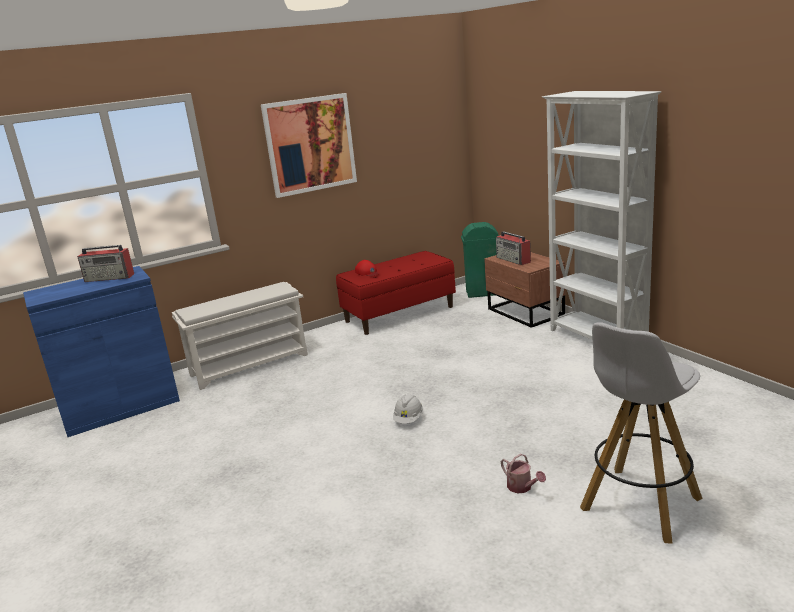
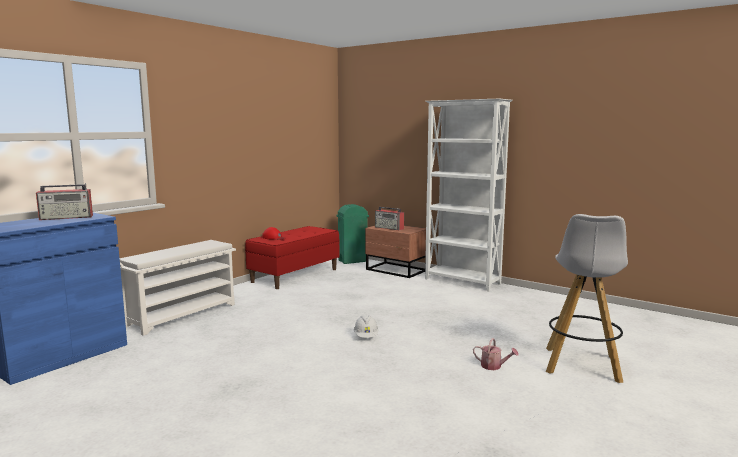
camera: 25 degrees left, 10 degrees down
picture [261,93,357,198] -> none

